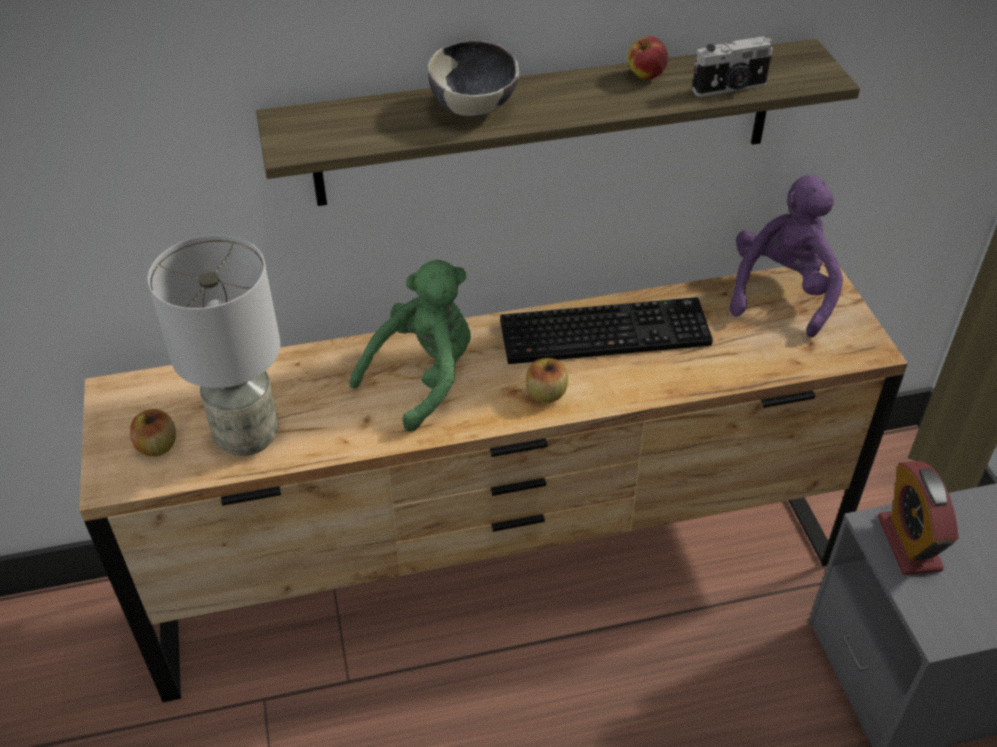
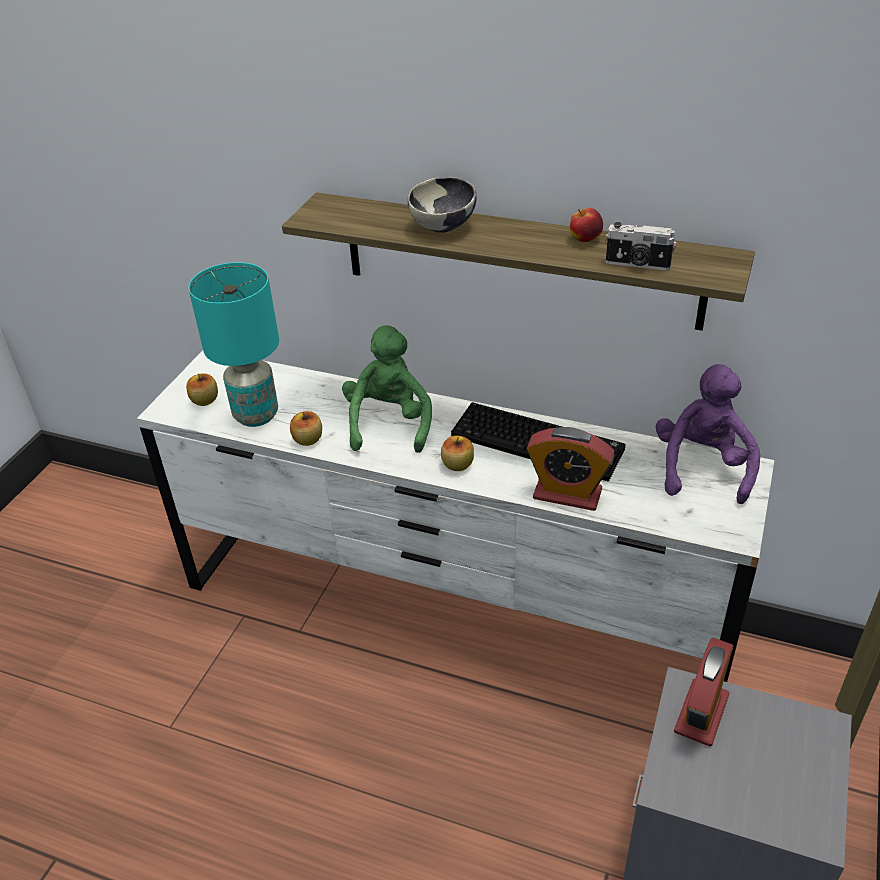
camera: 35 degrees right, 5 degrees down
brown dresser [79,262,908,702] -> white dresser [137,350,775,682]
grey table lamp [148,235,280,456] -> turquoise table lamp [188,262,279,427]
green plush toy [349,260,471,432] -> green plush toy turned 75 degrees counterclockwise [342,325,432,453]
purple plush toy [729,175,843,338] -> purple plush toy turned 45 degrees counterclockwise [656,364,760,504]
none -> apple [290,411,322,446]
none -> alarm clock [527,427,615,511]

